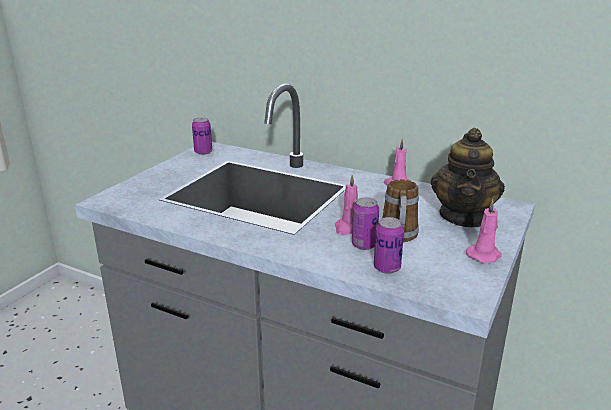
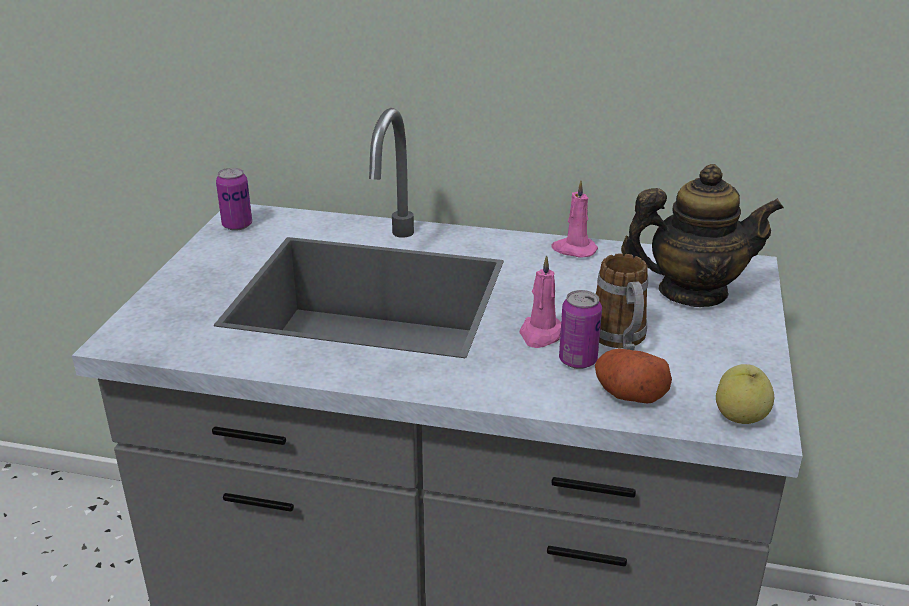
camera: 15 degrees left, 5 degrees up
can [374,217,404,274] -> potato [595,349,672,404]
teapot [431,128,505,227] -> teapot turned 90 degrees counterclockwise [621,164,784,307]
pink candle [466,199,502,263] -> none
none -> apple [716,364,774,424]

